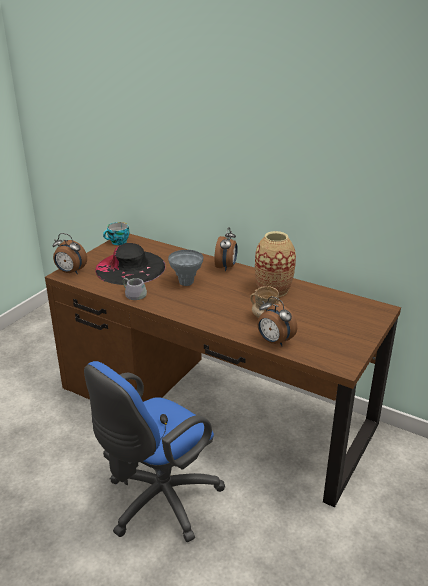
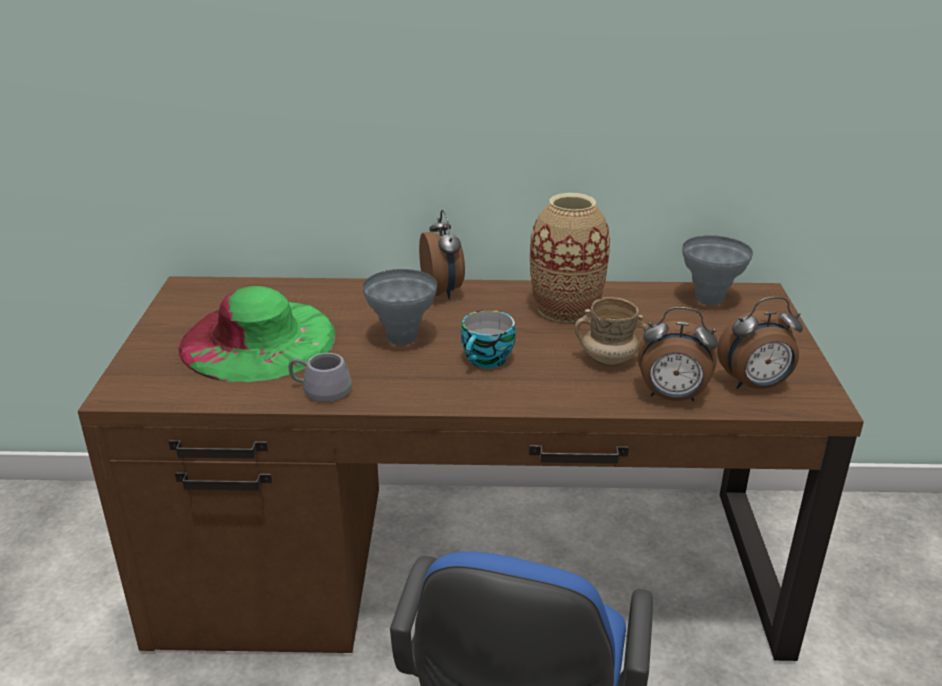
camera: 30 degrees left, 0 degrees up
alarm clock [52,233,87,274] -> alarm clock moved to [717,297,803,389]
black hat [95,243,165,285] -> green hat [178,286,335,382]
cup [103,222,129,245] -> cup moved to [461,310,516,368]
none -> grey vase [682,235,753,306]

